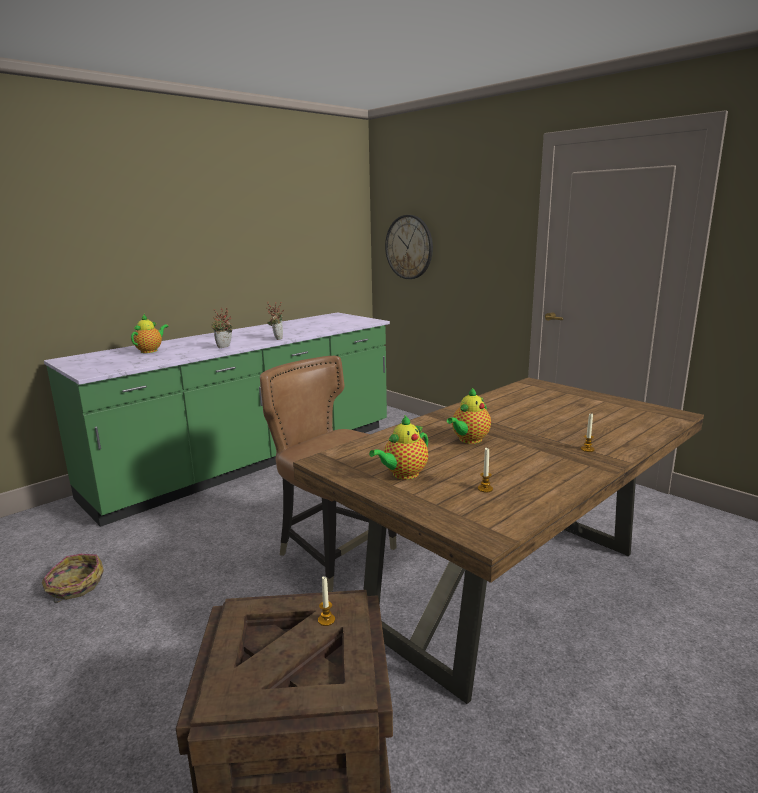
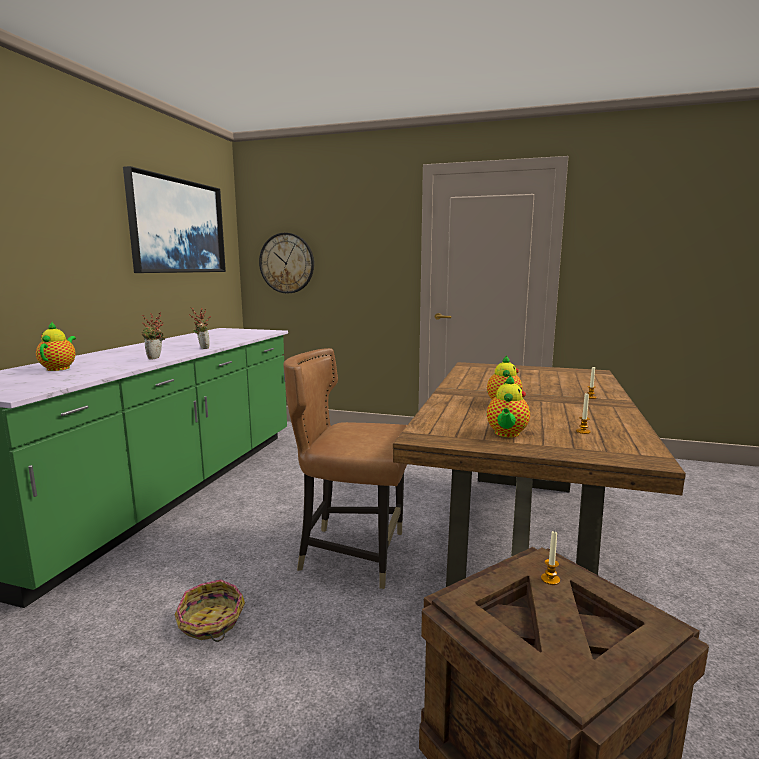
camera: 30 degrees left, 5 degrees down
basket [42,554,104,603] -> basket moved to [175,580,245,642]
none -> picture [123,166,226,273]

